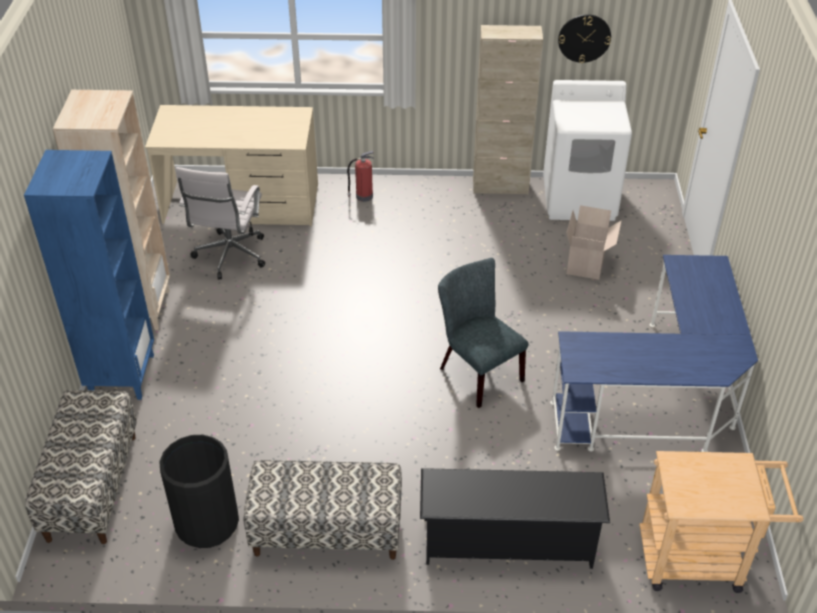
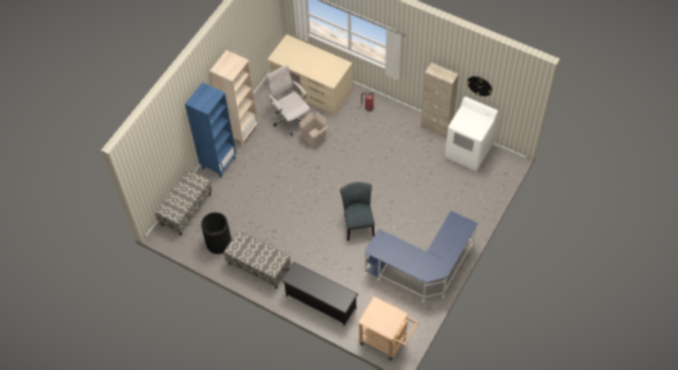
camera: 30 degrees right, 15 degrees up
white office chair [176,167,265,280] -> white office chair turned 105 degrees clockwise [267,65,310,136]
cardboard box [567,205,622,280] -> cardboard box moved to [299,111,329,147]

